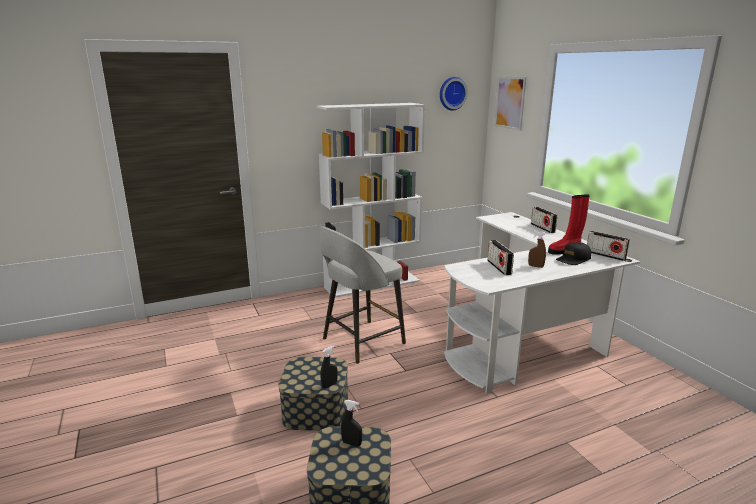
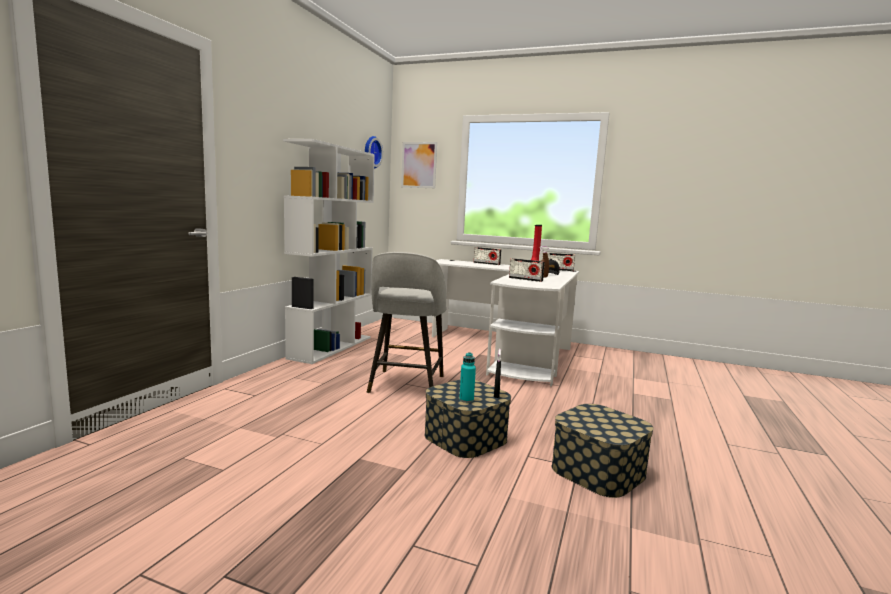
camera: 45 degrees left, 10 degrees down
black spray bottle [341,400,362,446] -> none
none -> turquoise bottle [459,352,476,403]

